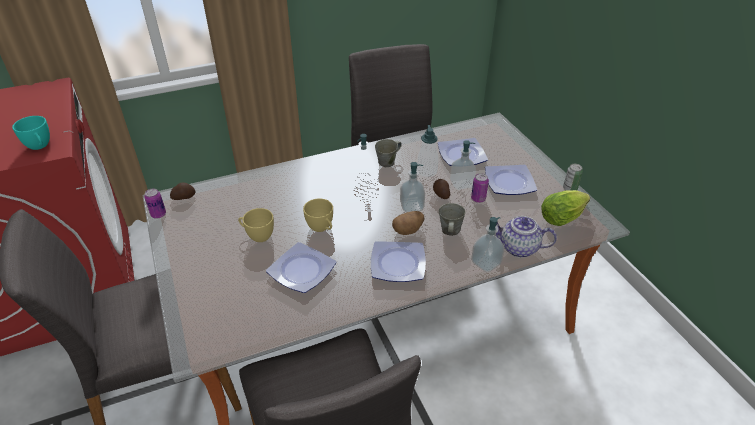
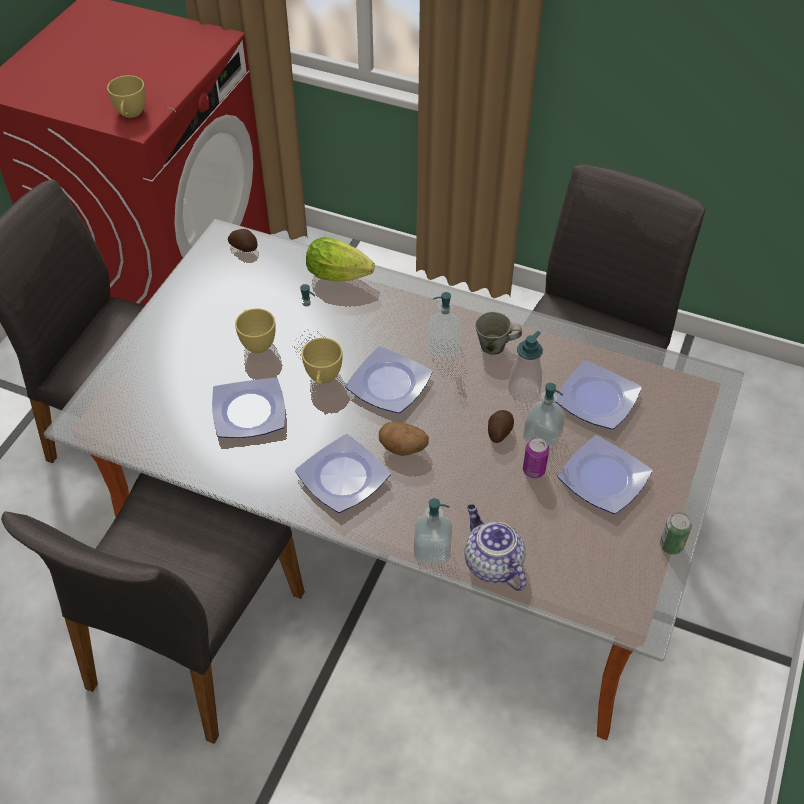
camera: 45 degrees right, 10 degrees up
turquoise cup [12,116,50,150] -> yellow cup [107,75,146,118]
can [144,188,166,218] -> none
soap dispenser [400,162,425,212] -> soap dispenser moved to [289,284,329,347]
grey mug [439,203,465,236] -> none
lettuce [541,190,590,226] -> lettuce moved to [306,237,375,281]
none -> plate [345,346,432,413]

